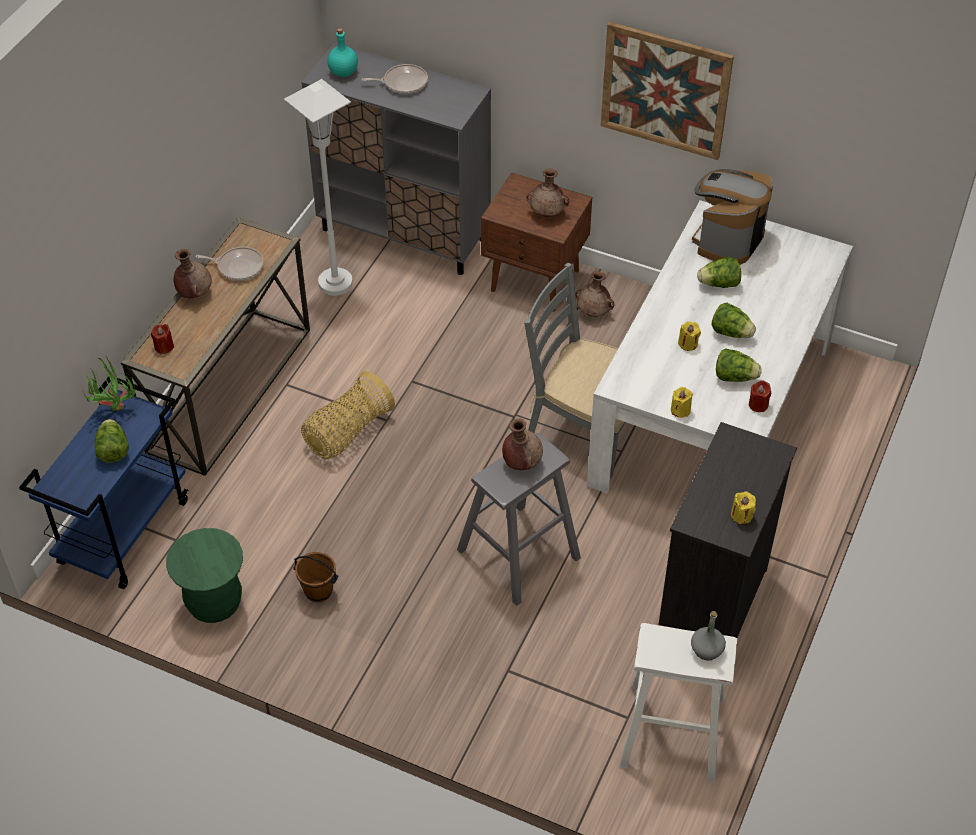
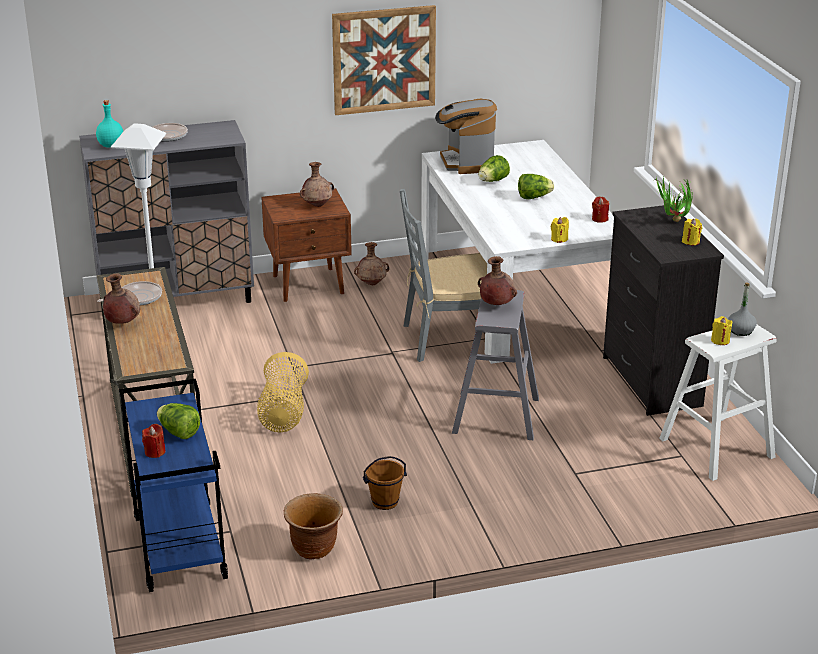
camera: 40 degrees left, 20 degrees down
potted plant [82,355,135,411] -> potted plant moved to [654,177,693,222]
red candle [151,324,174,354] -> red candle moved to [142,424,166,458]
green stool [166,528,243,623] -> brown planter [284,493,343,559]
yellow candle [678,321,701,351] -> yellow candle moved to [711,316,733,345]
lettuce [716,348,762,382] -> none

